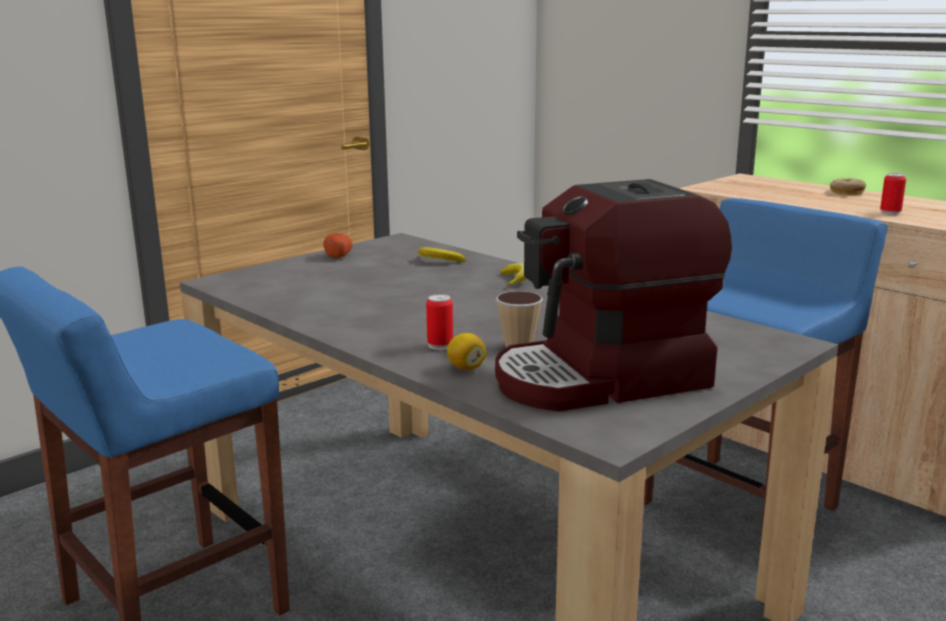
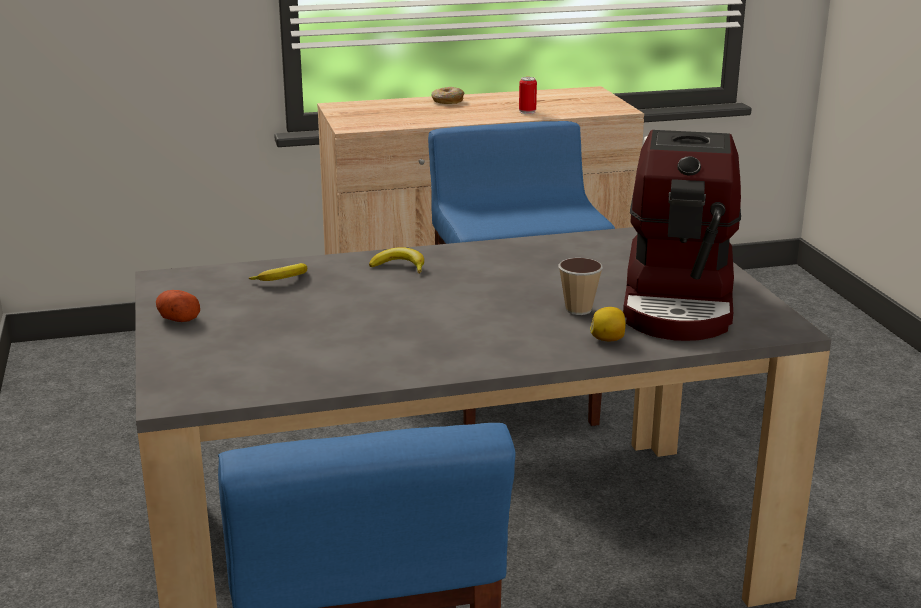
camera: 60 degrees left, 5 degrees up
can [426,294,453,350] -> none

